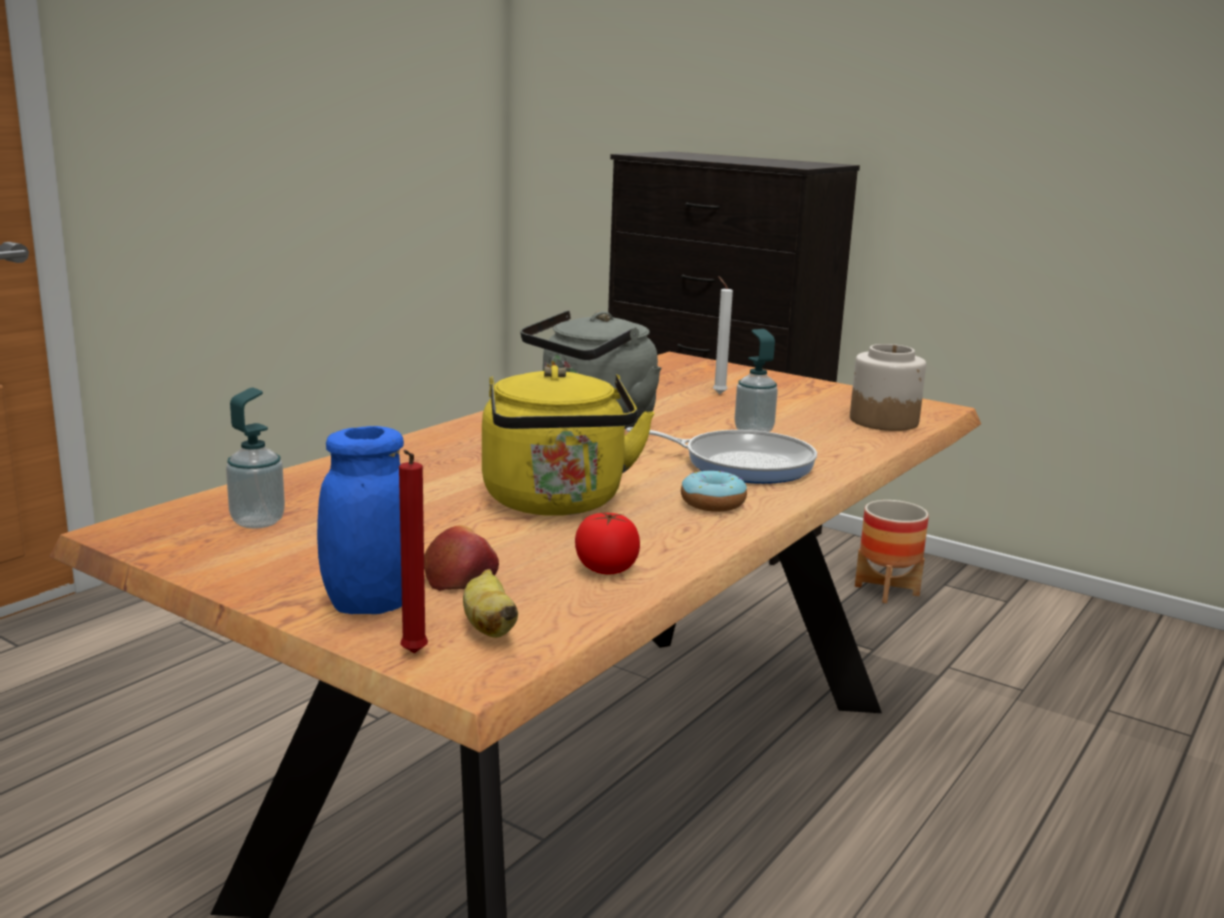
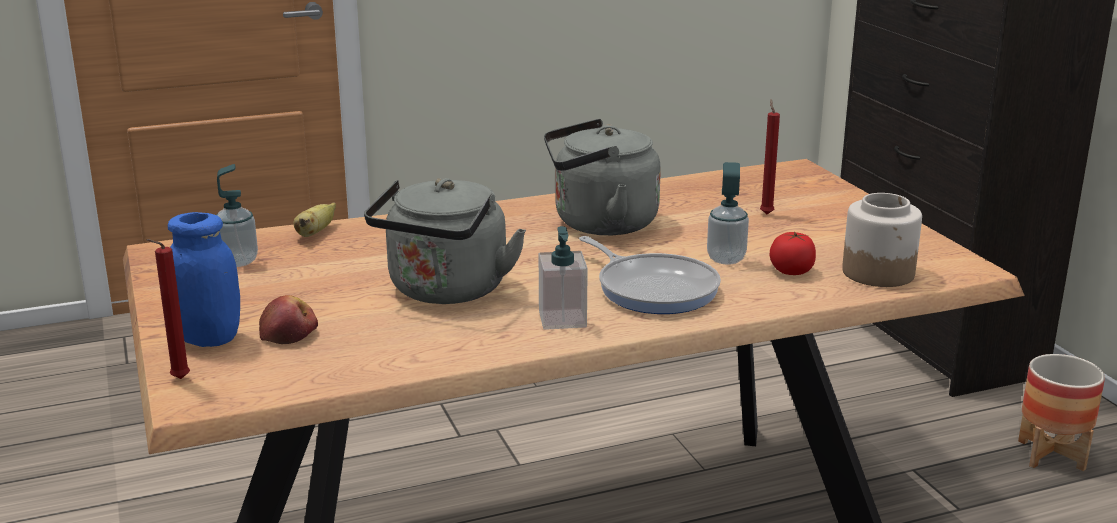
camera: 35 degrees right, 5 degrees up
banana [463,569,518,638] -> banana moved to [293,202,336,237]
yellow kettle [482,365,655,516] -> grey kettle [364,178,526,304]
tomato [575,513,640,575] -> tomato moved to [770,232,816,275]
donut [681,470,747,512] -> soap dispenser [539,226,588,330]
white candle [713,276,733,394] -> red candle [760,99,780,214]

